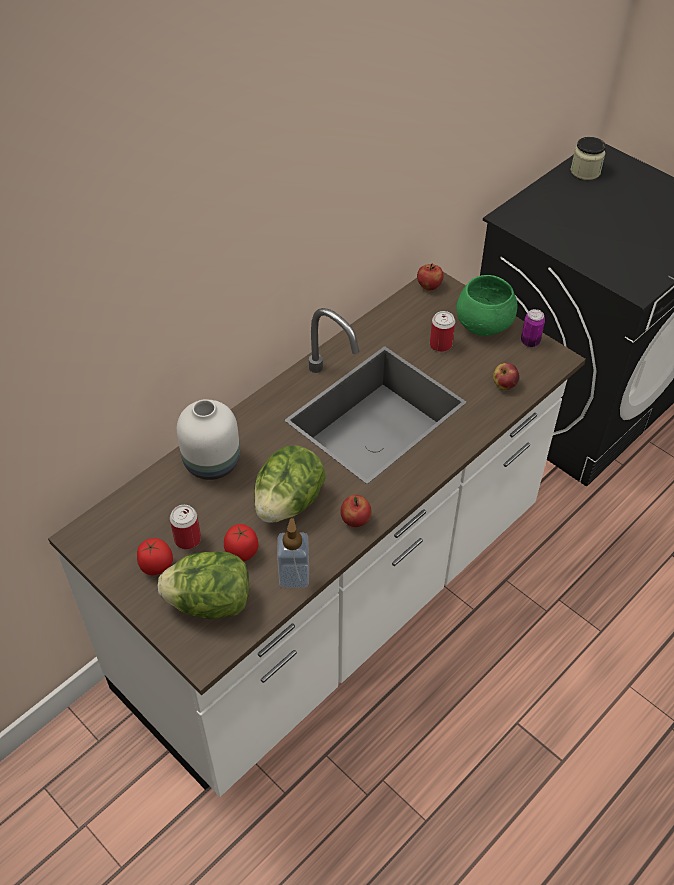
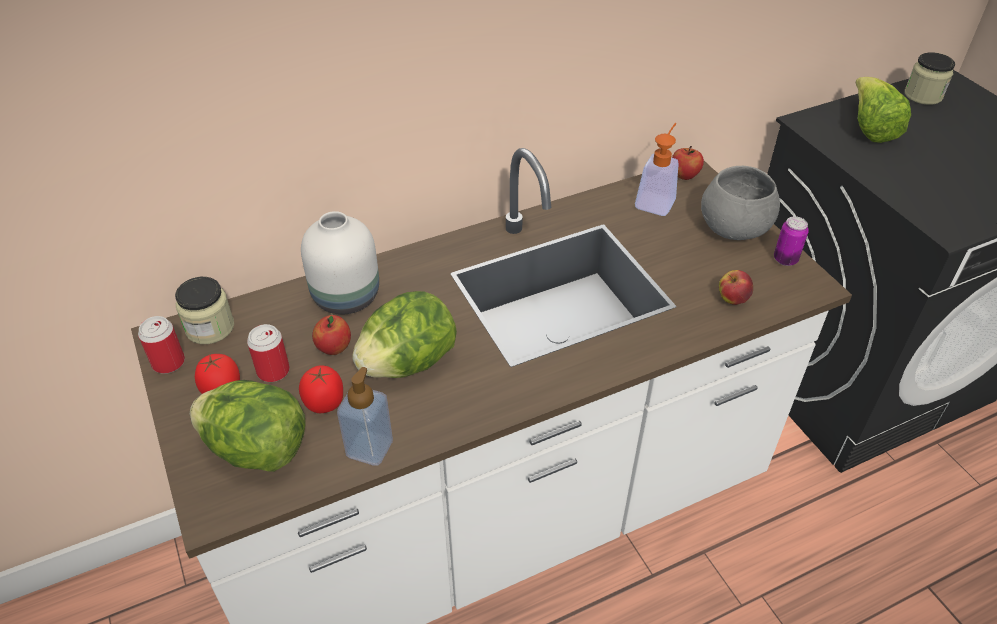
camera: 20 degrees right, 5 degrees down
apple [341,495,371,527] -> apple moved to [312,315,351,355]
can [430,311,455,352] -> can moved to [138,316,185,374]
green bowl [456,275,518,336] -> grey bowl [701,166,780,240]
none -> jar [175,277,234,344]
none -> soap dispenser [635,123,679,216]
none -> lettuce [855,77,911,143]

